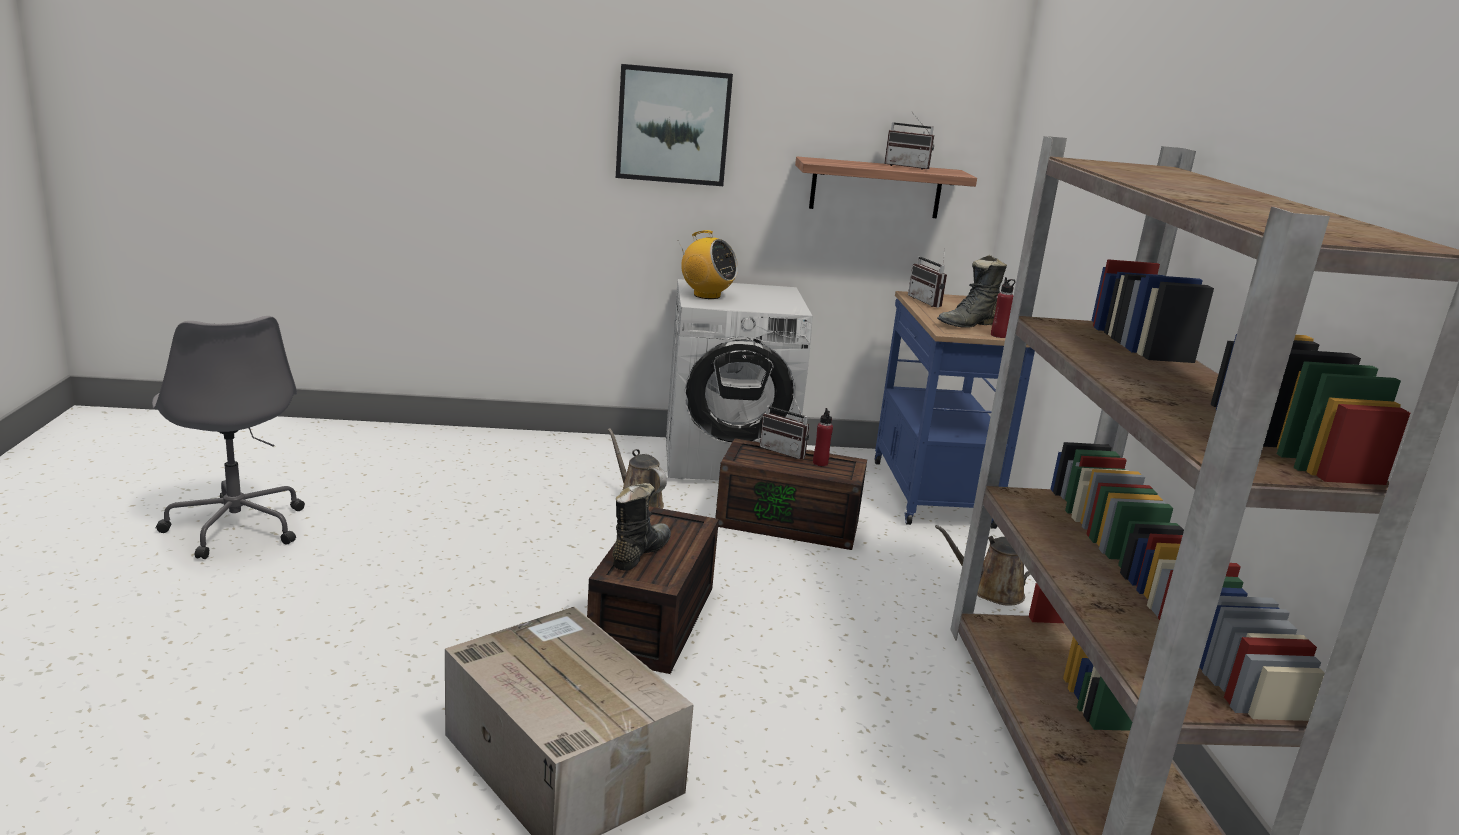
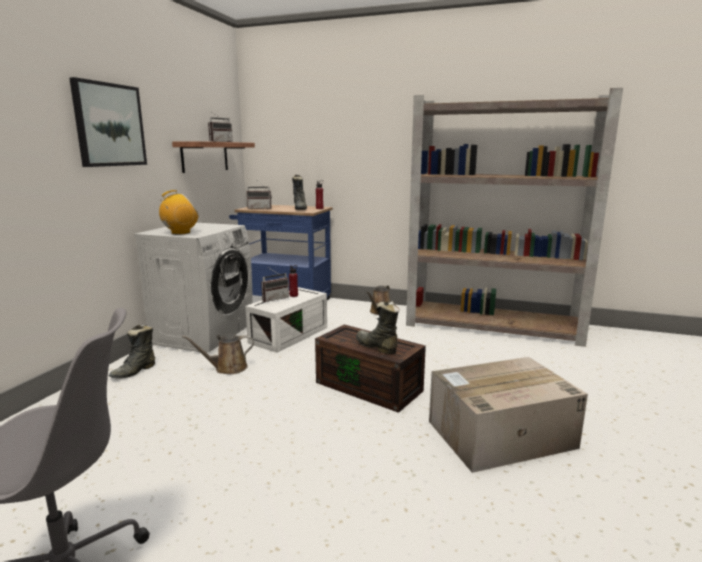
camera: 65 degrees left, 5 degrees down
brown storage box [715,438,867,550] -> white storage box [245,287,327,353]
none -> black boot [109,324,155,379]

